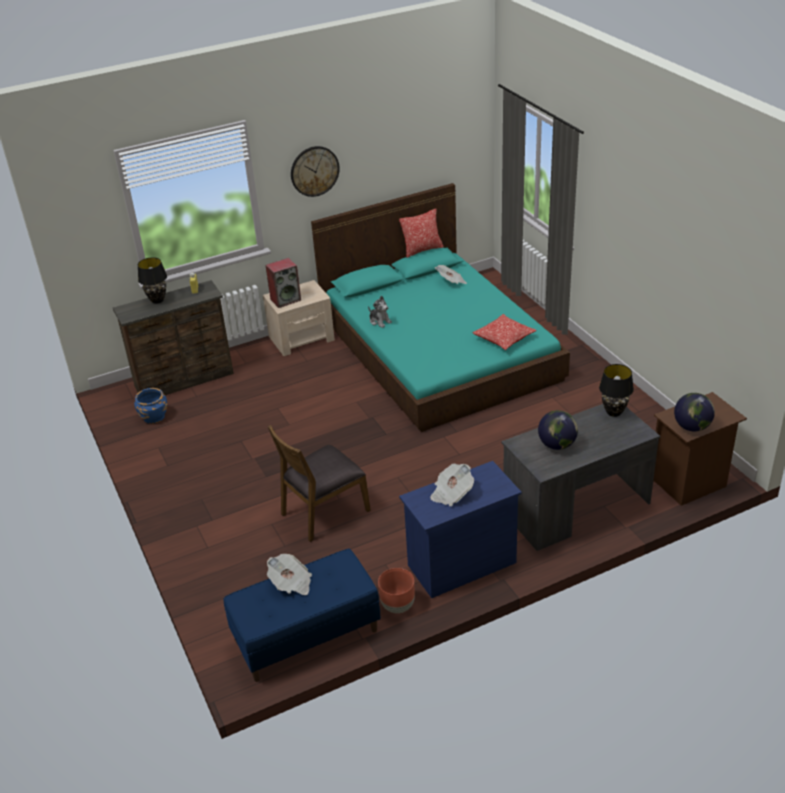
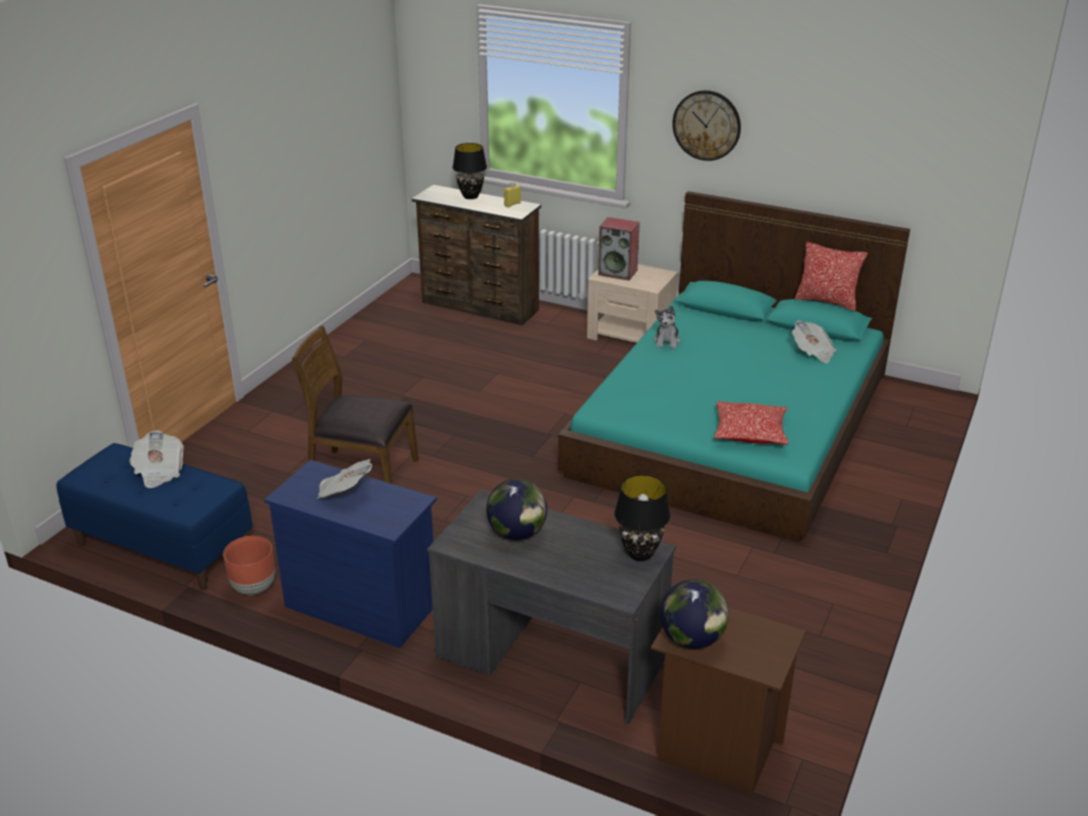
camera: 50 degrees right, 5 degrees down
blue planter [134,388,168,424] -> none

